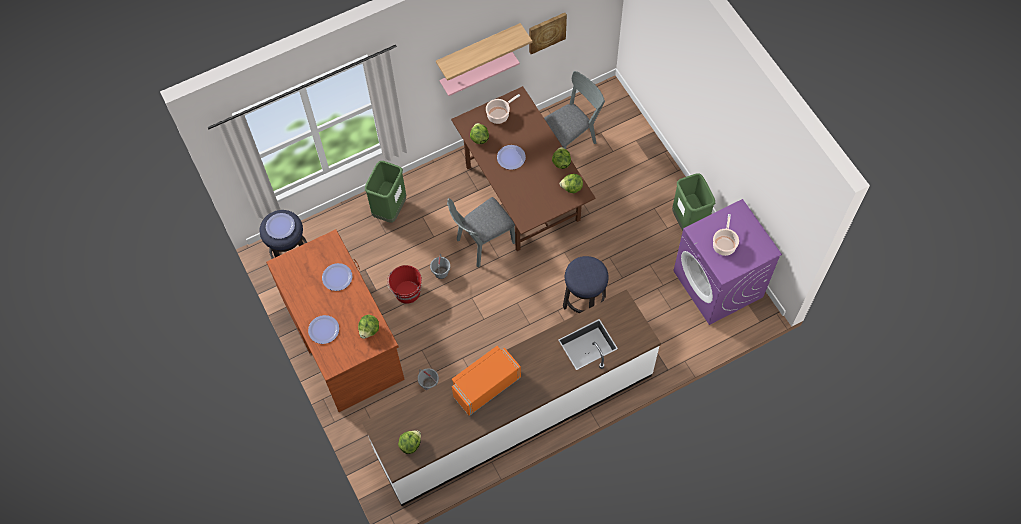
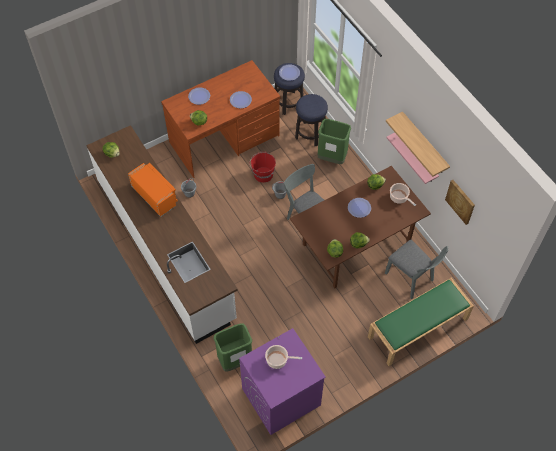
camera: 85 degrees right, 5 degrees down
stool [563,256,609,313] -> stool moved to [295,94,328,146]
green trash can [672,173,715,231] -> green trash can moved to [214,323,252,372]
none -> green bench [368,278,474,366]

